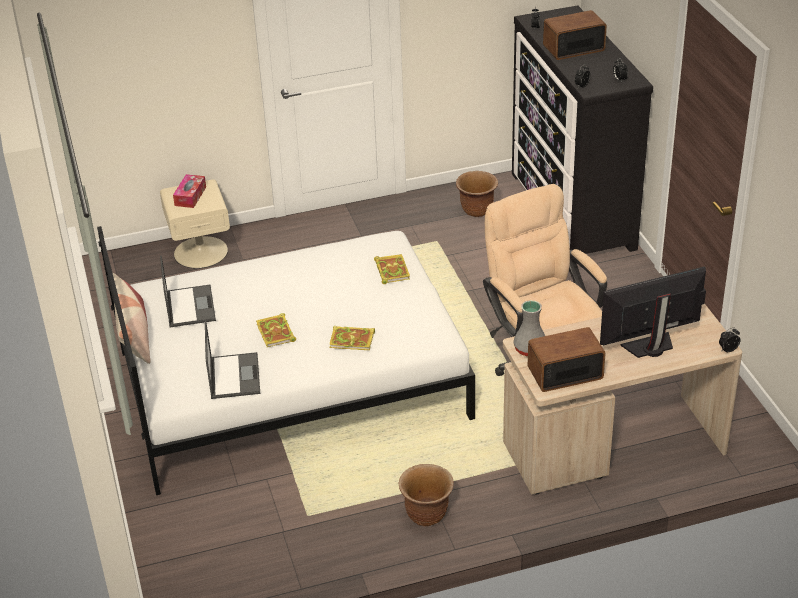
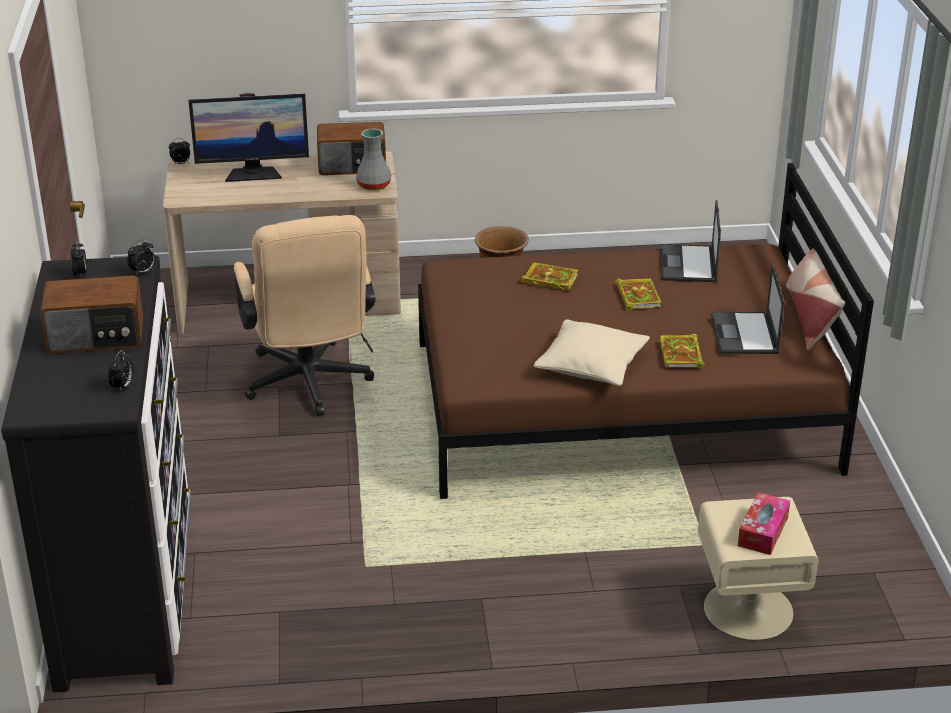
camera: 170 degrees left, 5 degrees down
white bed [97,226,475,495] -> brown bed [418,163,874,499]
book [374,254,410,284] -> book moved to [660,334,705,368]
brown planter [456,171,498,217] -> none
none -> beige pillow [534,320,650,386]

